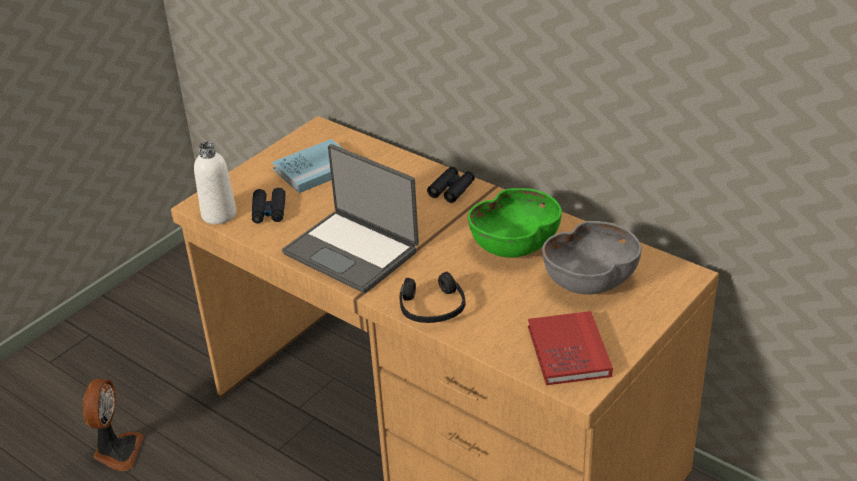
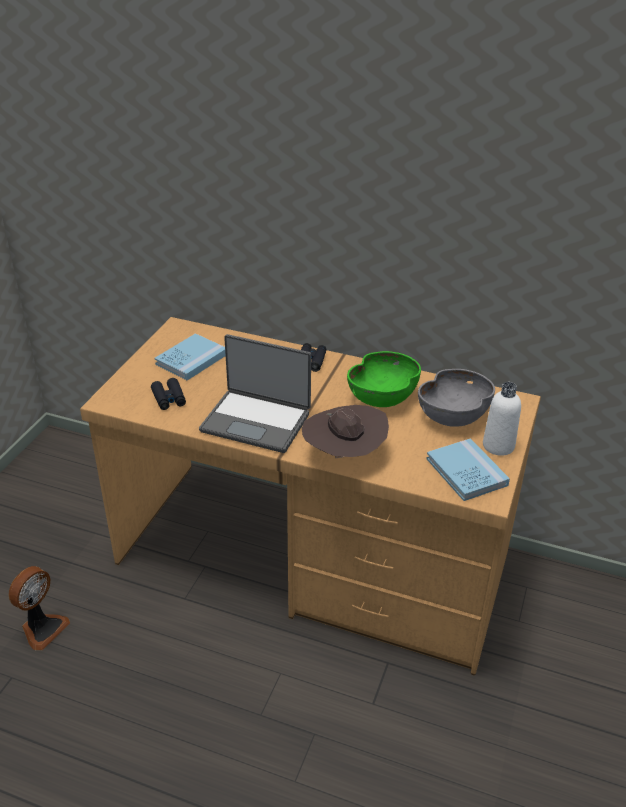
camera: 20 degrees left, 0 degrees up
fan [83,379,144,471] -> fan turned 45 degrees clockwise [8,566,70,650]
white bottle [194,142,236,224] -> white bottle moved to [483,382,521,456]
black headphones [399,272,465,323] -> brown hat [302,405,389,458]
red book [528,311,613,385] -> blue book [426,438,510,501]

